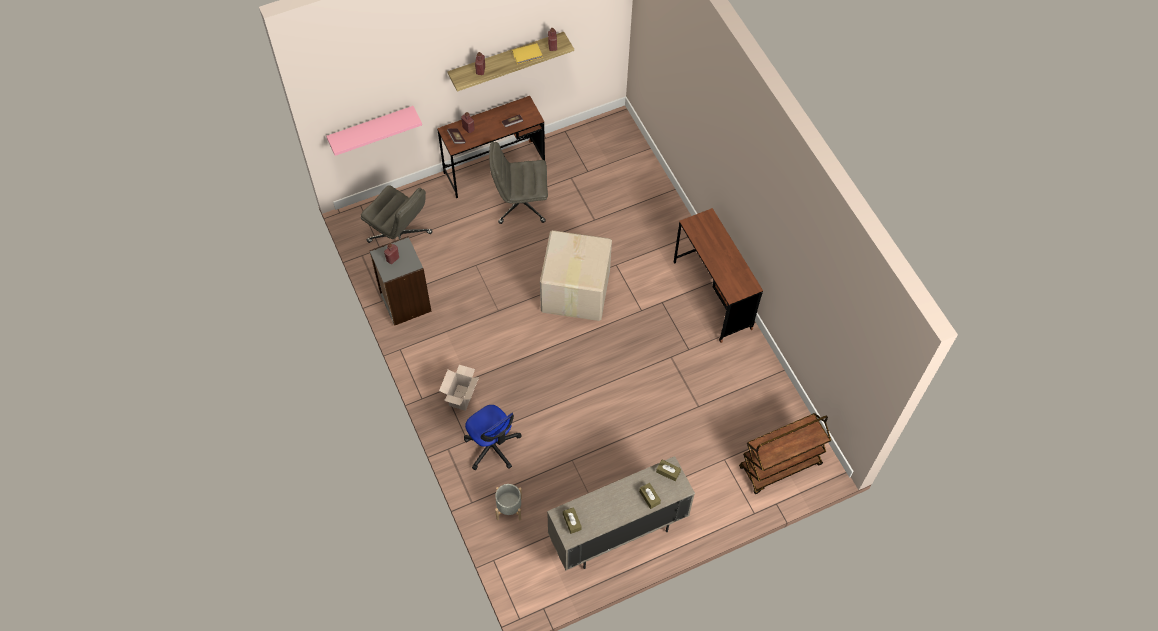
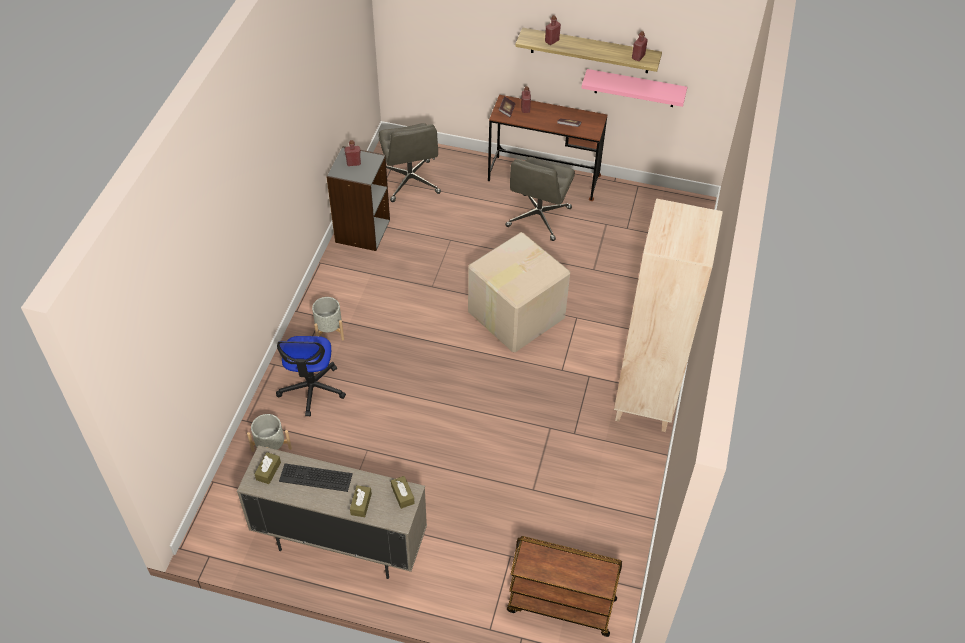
camera: 40 degrees right, 10 degrees down
pink shelf [326,106,422,156] -> pink shelf moved to [581,69,687,107]
cardboard box [439,365,479,411] -> grey planter [312,297,344,341]
grey office chair [489,142,548,224] -> grey office chair turned 105 degrees counterclockwise [505,157,575,241]
yellow book [512,43,543,64] -> none
brown desk [674,208,763,343] -> beige bookcase [614,198,723,432]
none -> keyboard [279,463,353,492]

